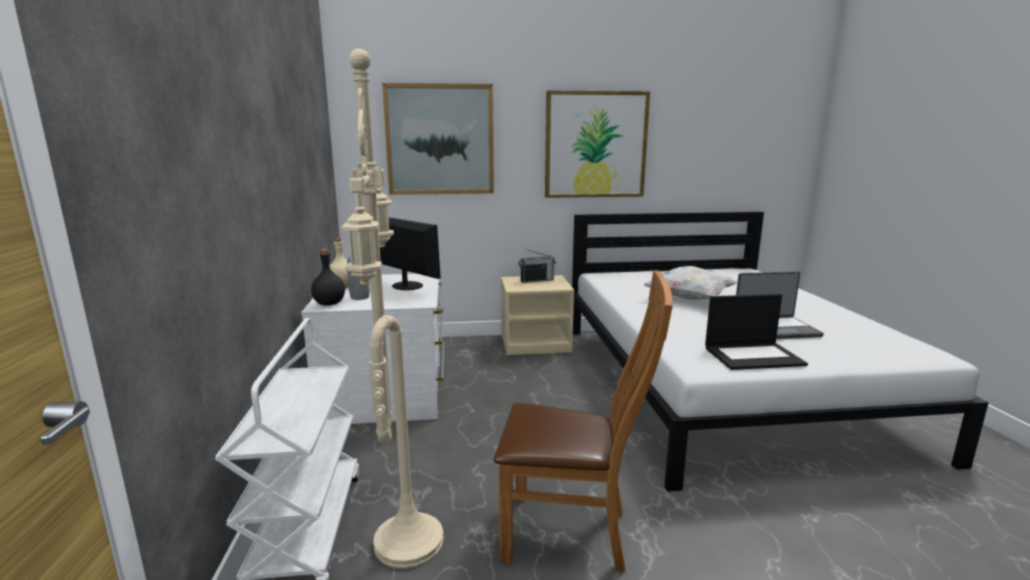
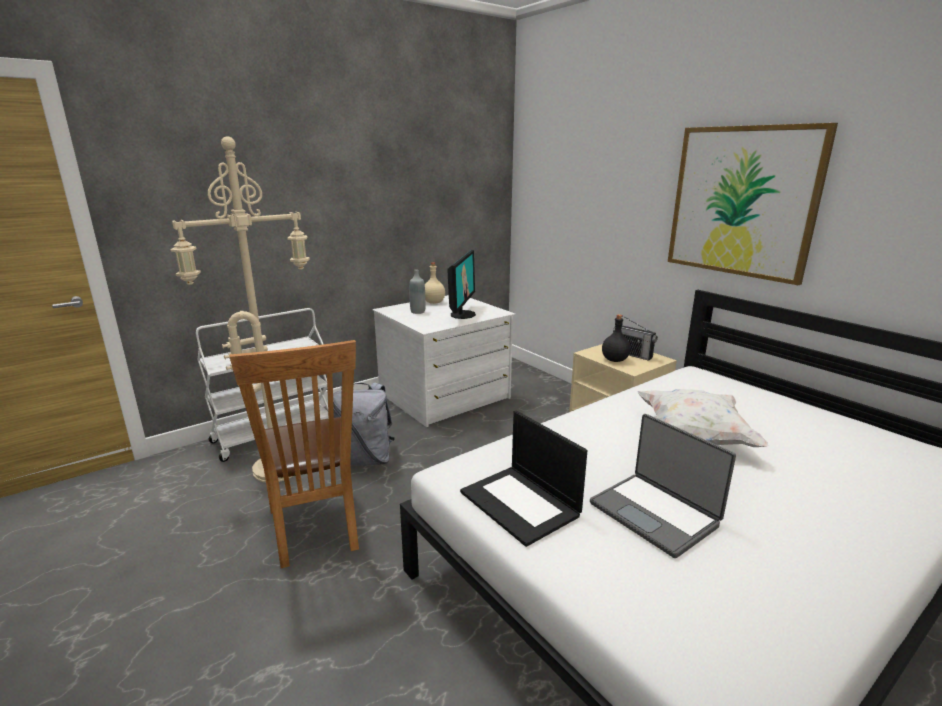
camera: 60 degrees right, 5 degrees up
black bottle [311,249,345,306] -> black bottle moved to [602,314,631,362]
picture [382,83,494,195] -> none
none -> grey backpack [333,382,395,466]

